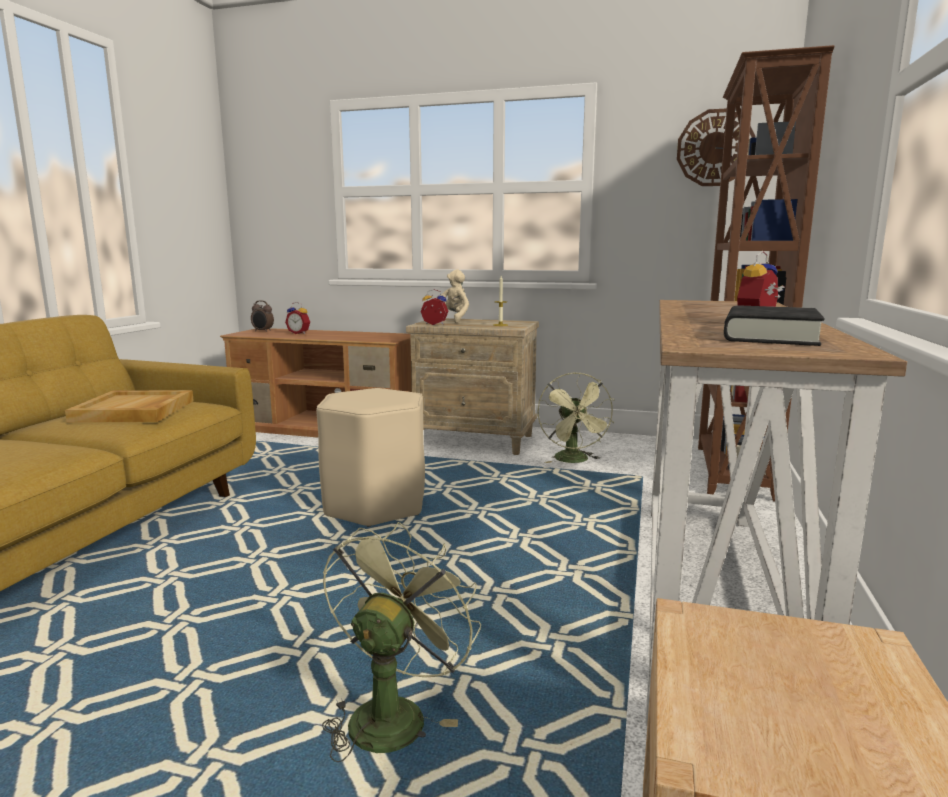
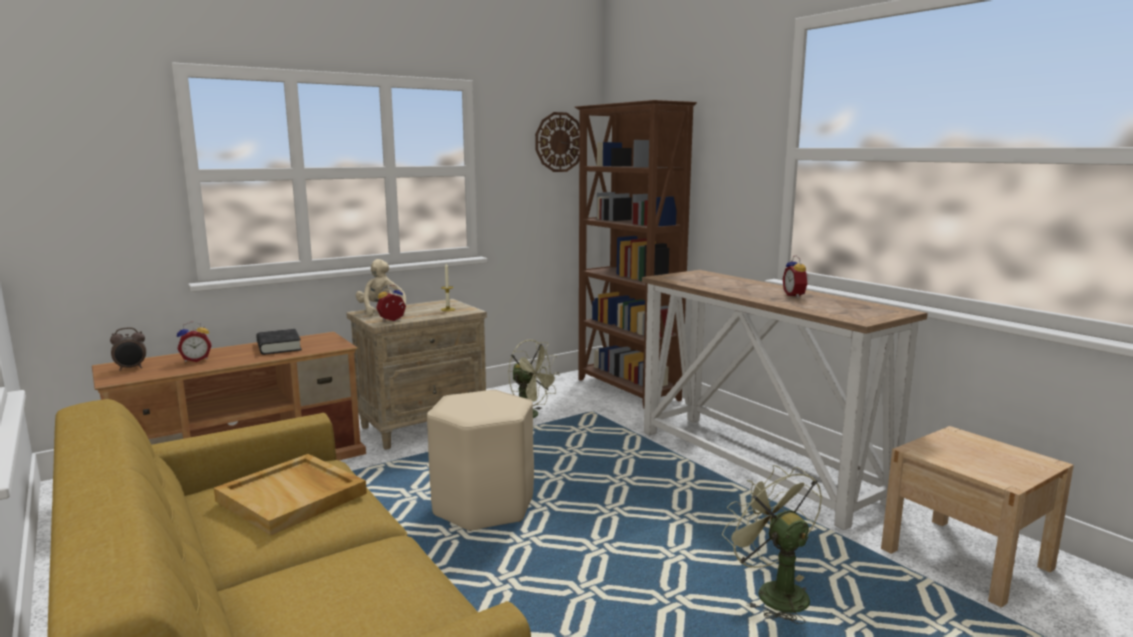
camera: 50 degrees left, 0 degrees up
black book [724,305,824,346] -> black book moved to [256,329,302,355]

